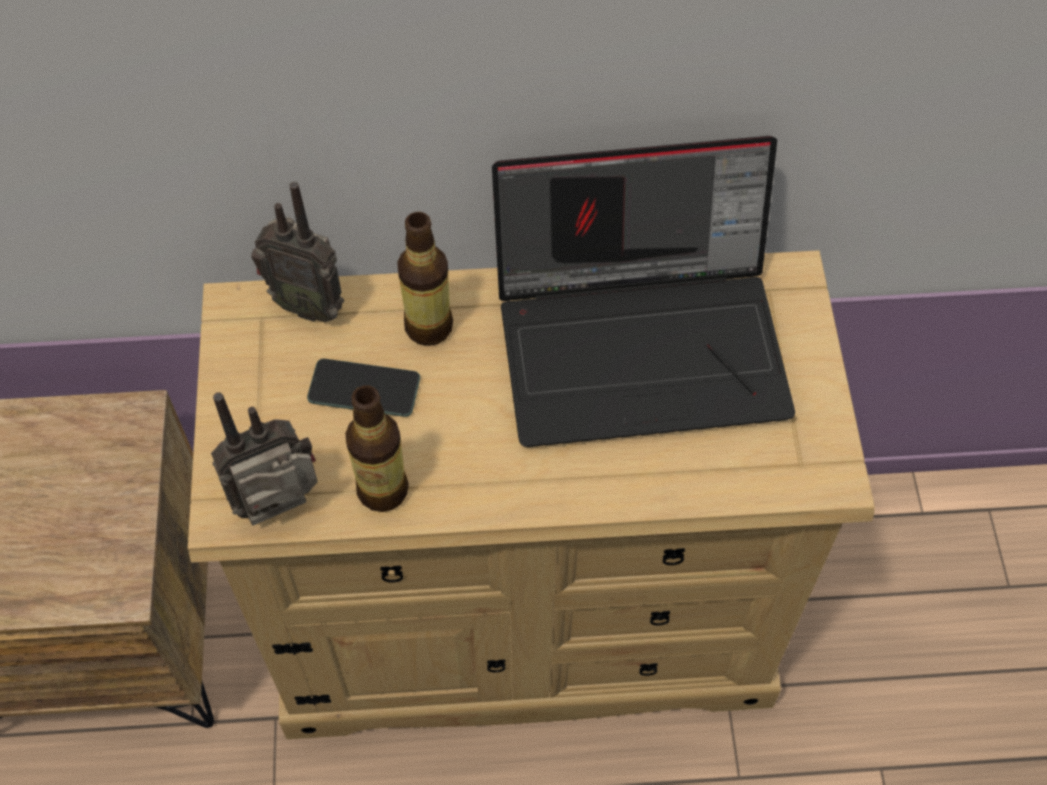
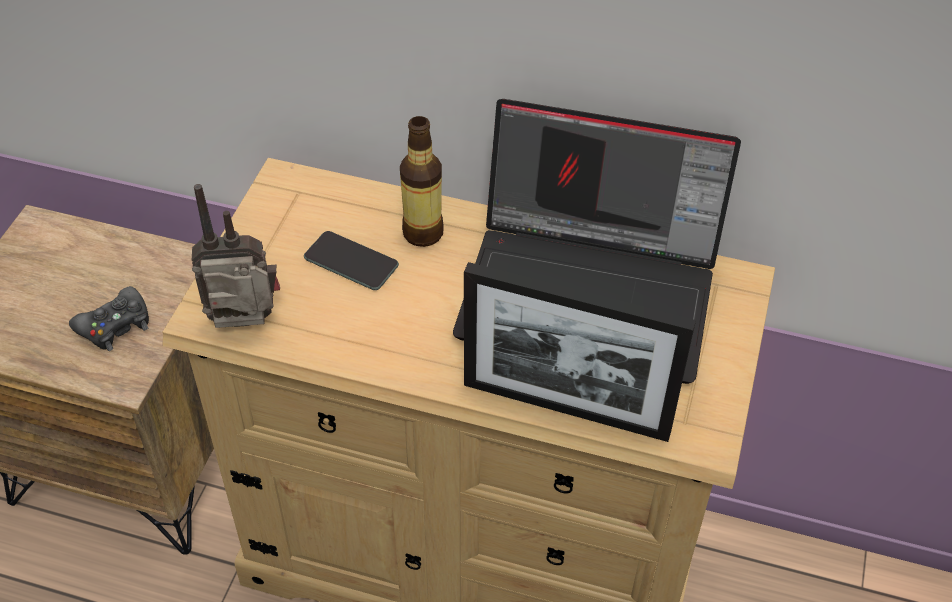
camera: 20 degrees right, 10 degrees down
radio [251,182,344,322] -> none
bottle [345,385,409,512] -> none
none -> black game controller [69,286,149,351]
none -> picture frame [464,262,696,442]

